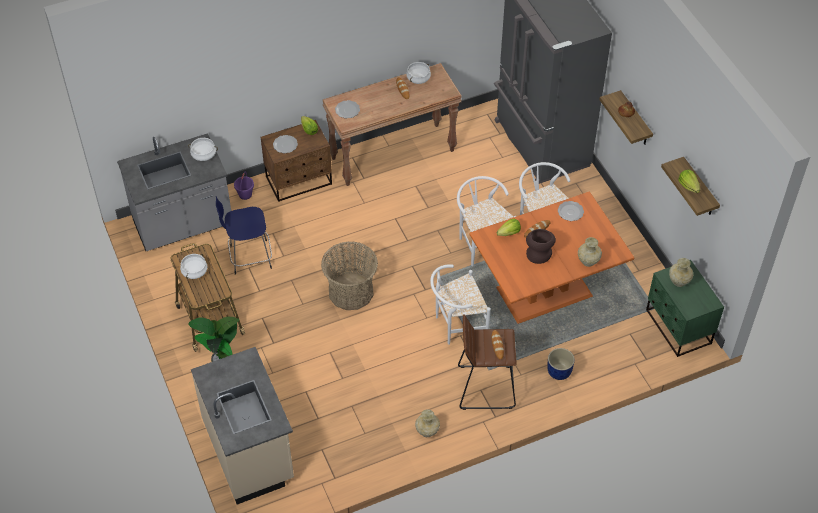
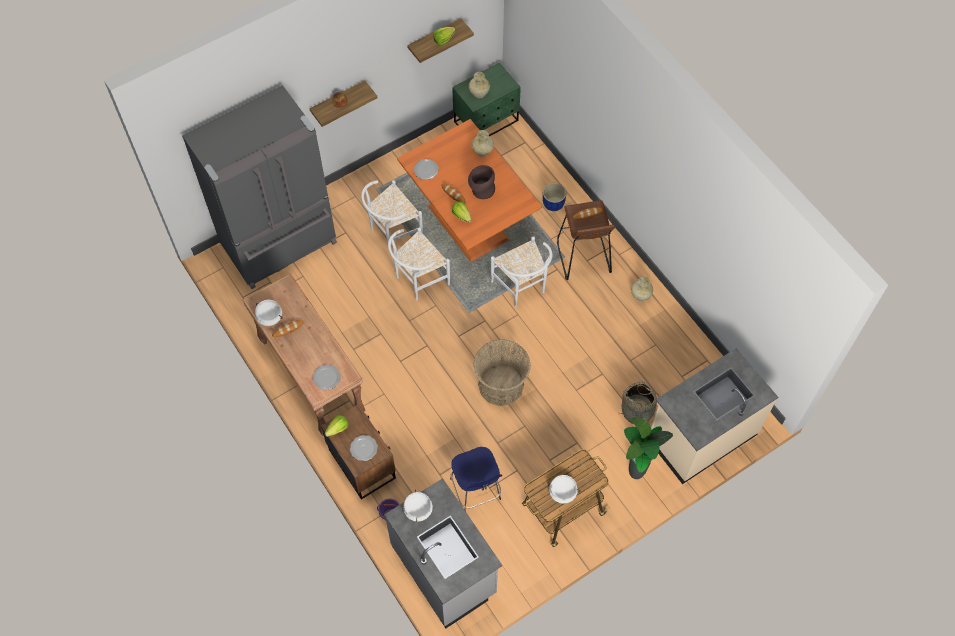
camera: 100 degrees left, 10 degrees up
none -> basket [618,382,660,424]

